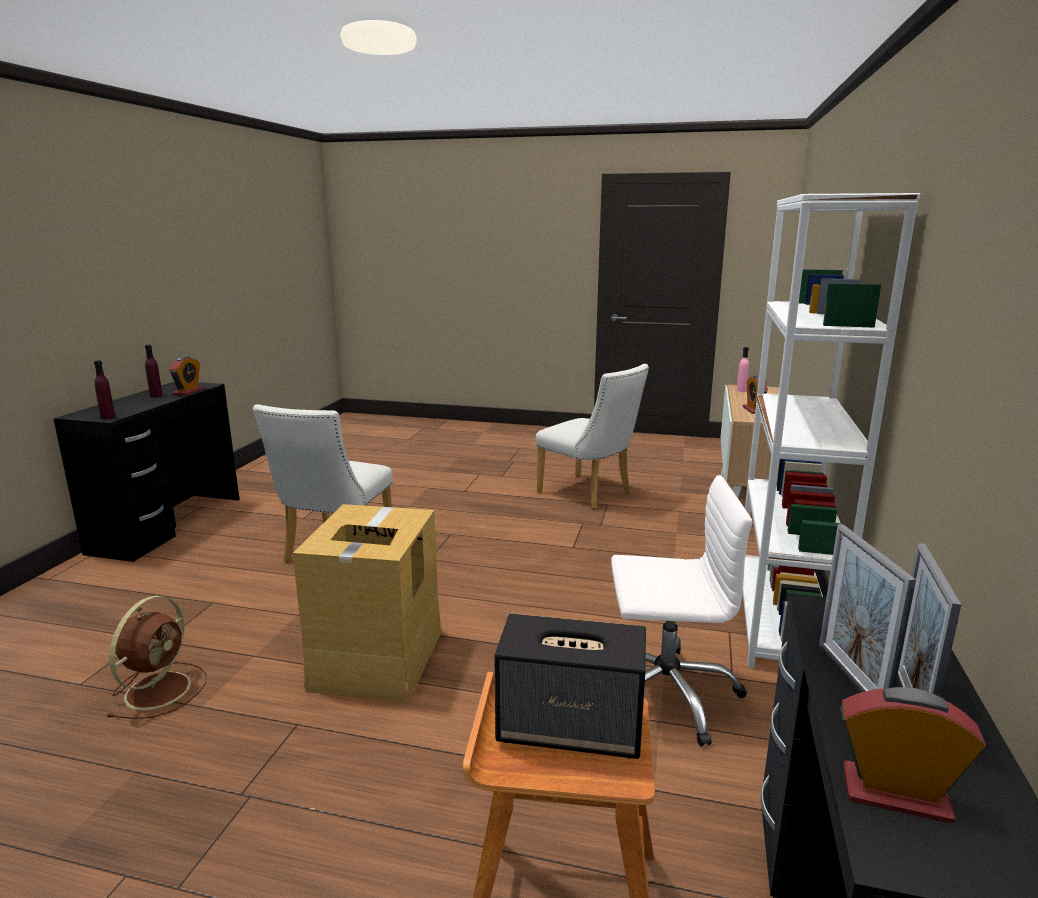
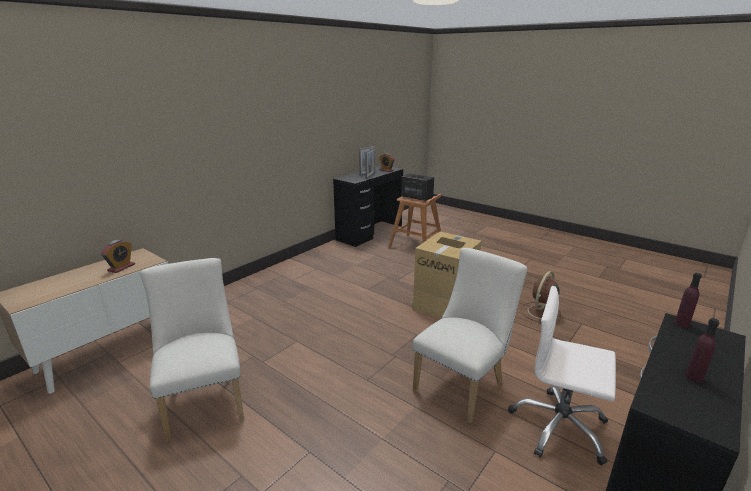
camera: 155 degrees left, 5 degrees up
alarm clock [169,356,204,395] -> none
white office chair [611,475,753,747] -> white office chair moved to [508,286,616,465]
pink bottle [737,347,749,392] -> none
white bookcase [743,193,920,668] -> none

